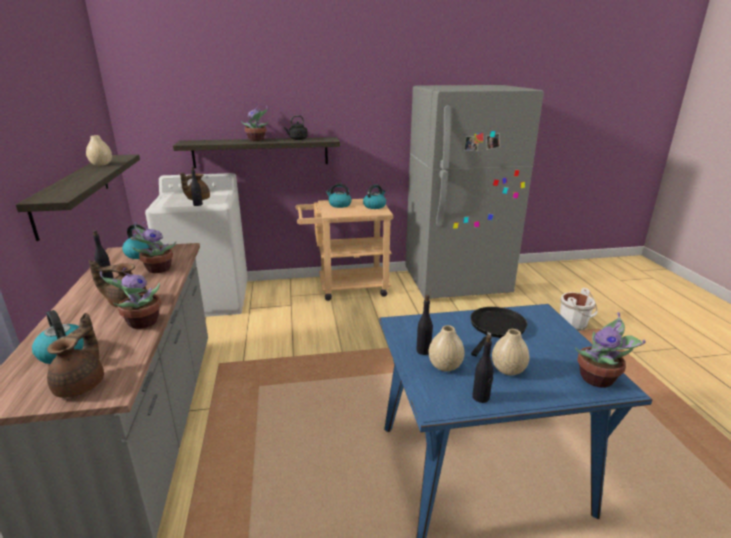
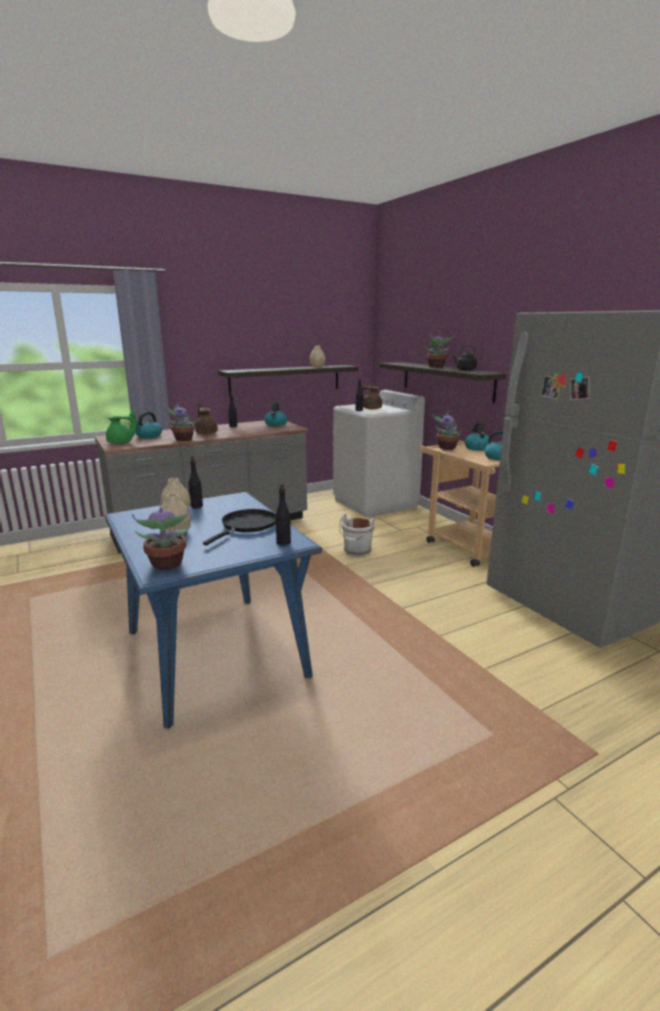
camera: 70 degrees right, 5 degrees down
brown teapot [47,313,104,398] -> green teapot [106,410,137,444]
potted plant [132,222,176,273] -> potted plant moved to [432,410,462,450]
black frying pan [470,307,527,356] -> black frying pan turned 75 degrees counterclockwise [203,509,276,545]
black bottle [472,335,493,403] -> black bottle moved to [276,483,291,546]
white bucket [560,288,598,331] -> white bucket moved to [339,513,375,556]

